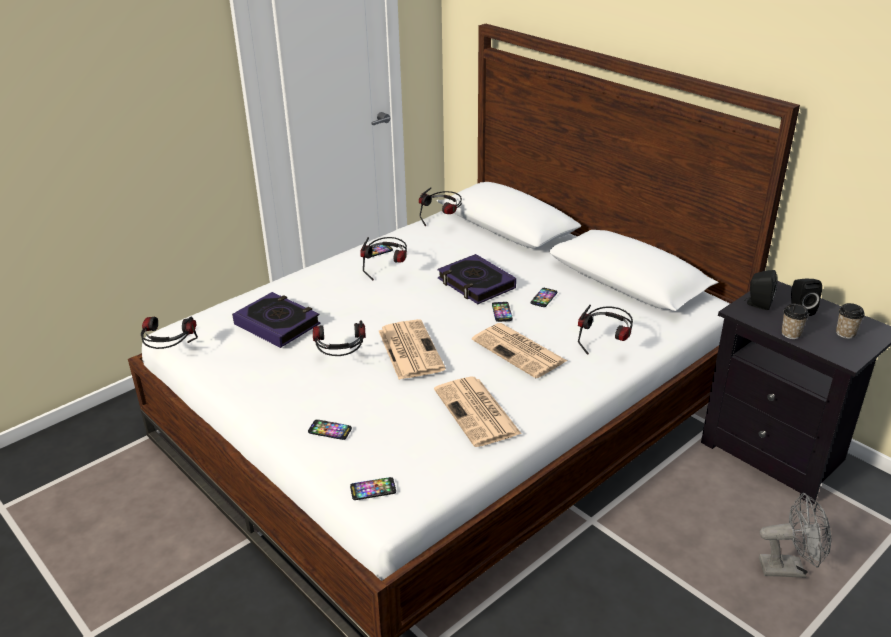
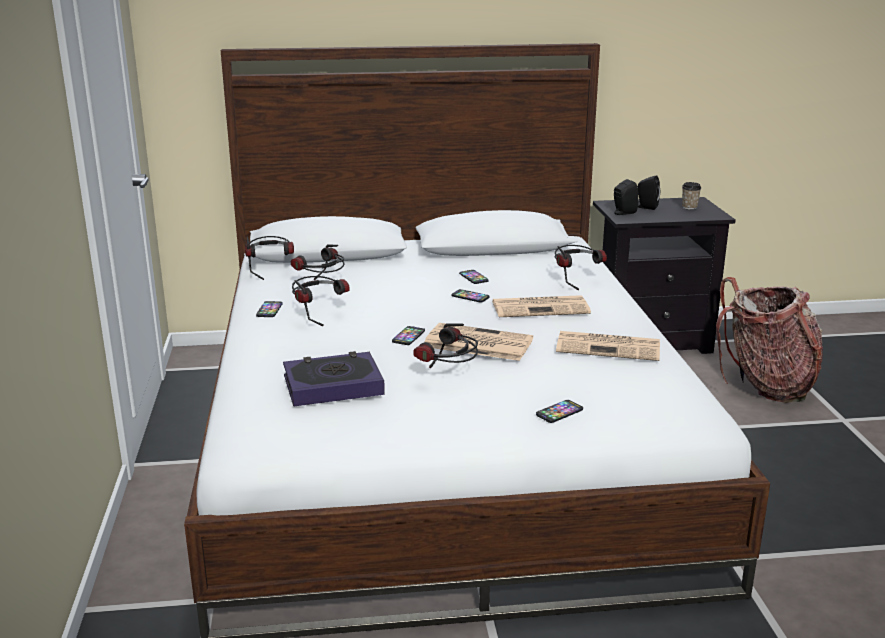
camera: 55 degrees left, 10 degrees down
headphones [141,317,198,349] -> headphones moved to [291,244,345,280]
phone [350,477,396,500] -> phone moved to [392,326,425,345]
book [437,254,516,304] -> none
grey fan [759,493,831,578] -> backpack [716,277,823,403]
cup [782,304,809,339] -> none

